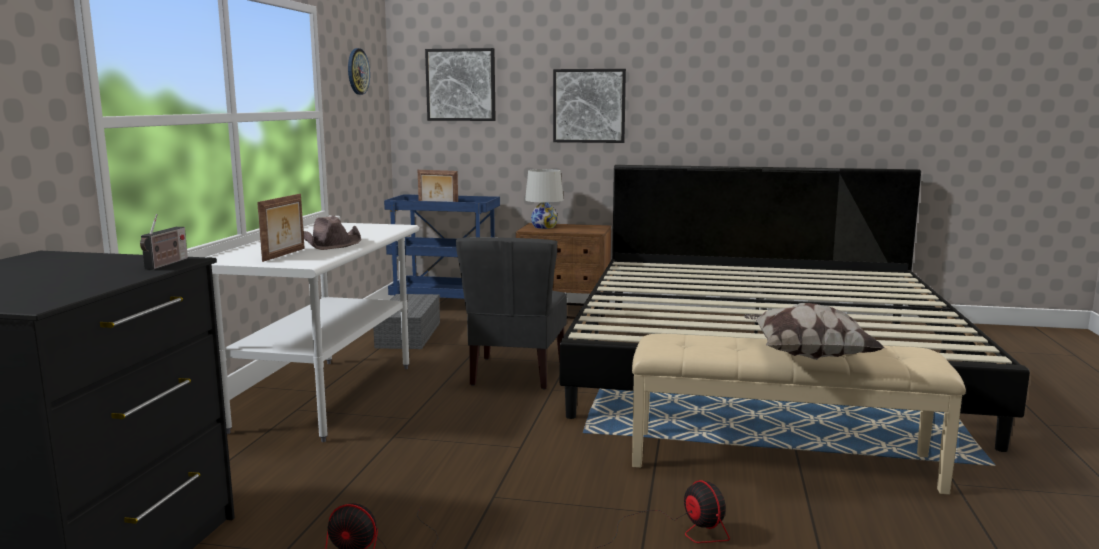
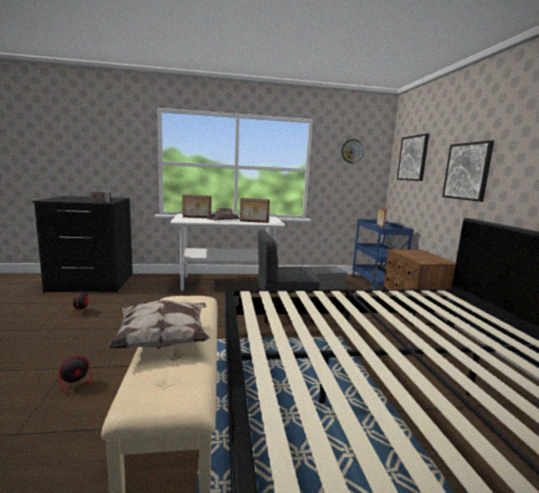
camera: 70 degrees right, 0 degrees up
white table lamp [525,169,563,229] -> none
none -> picture frame [240,198,270,223]

